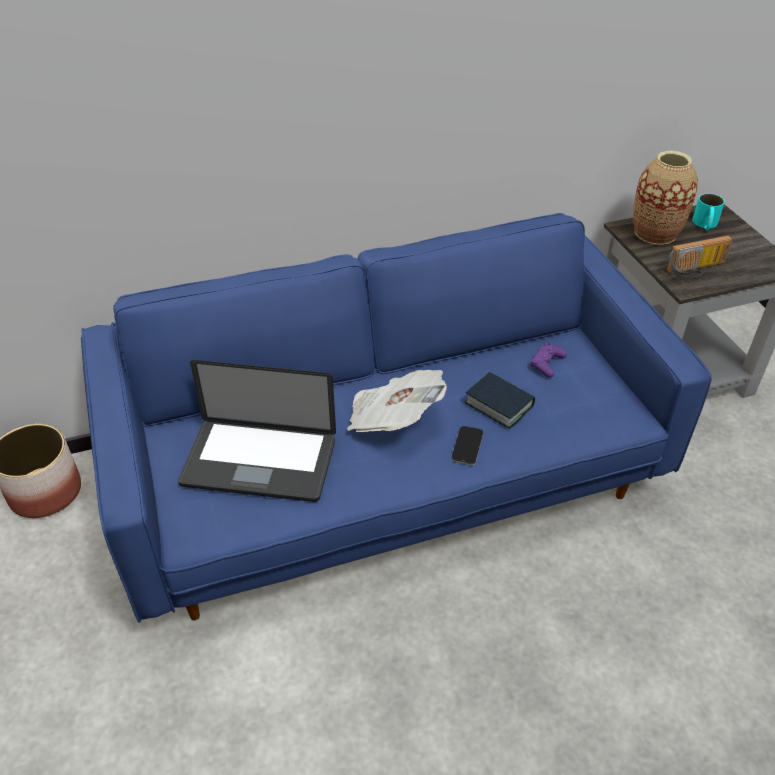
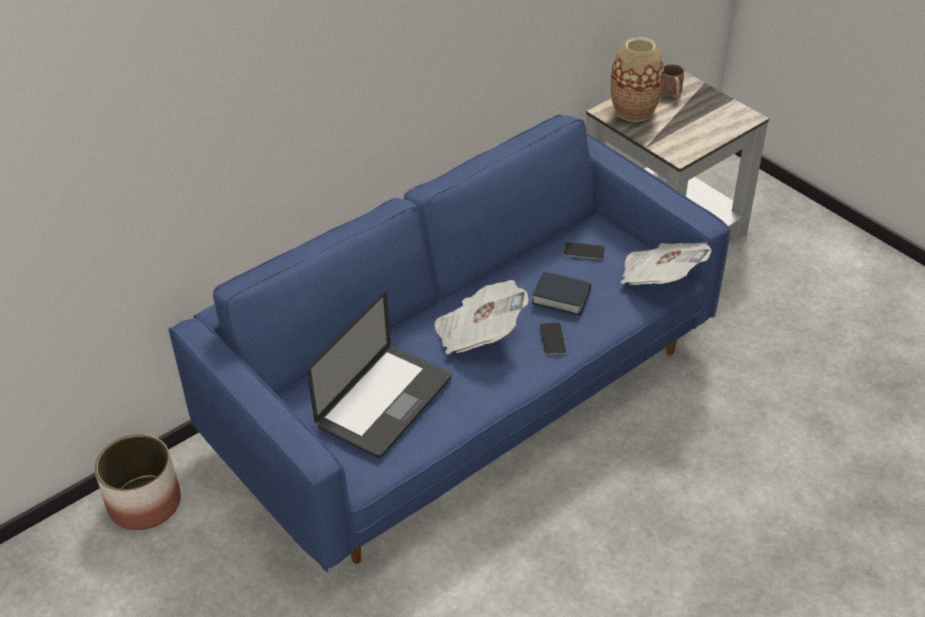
camera: 20 degrees left, 0 degrees up
laptop [178,360,336,502] -> laptop turned 45 degrees counterclockwise [307,291,451,458]
purple game controller [531,343,567,377] -> phone [563,242,605,259]
radio [666,235,732,279] -> none
turquoise mug [692,193,725,230] -> brown mug [661,64,684,98]
none -> newspaper [621,242,711,285]

